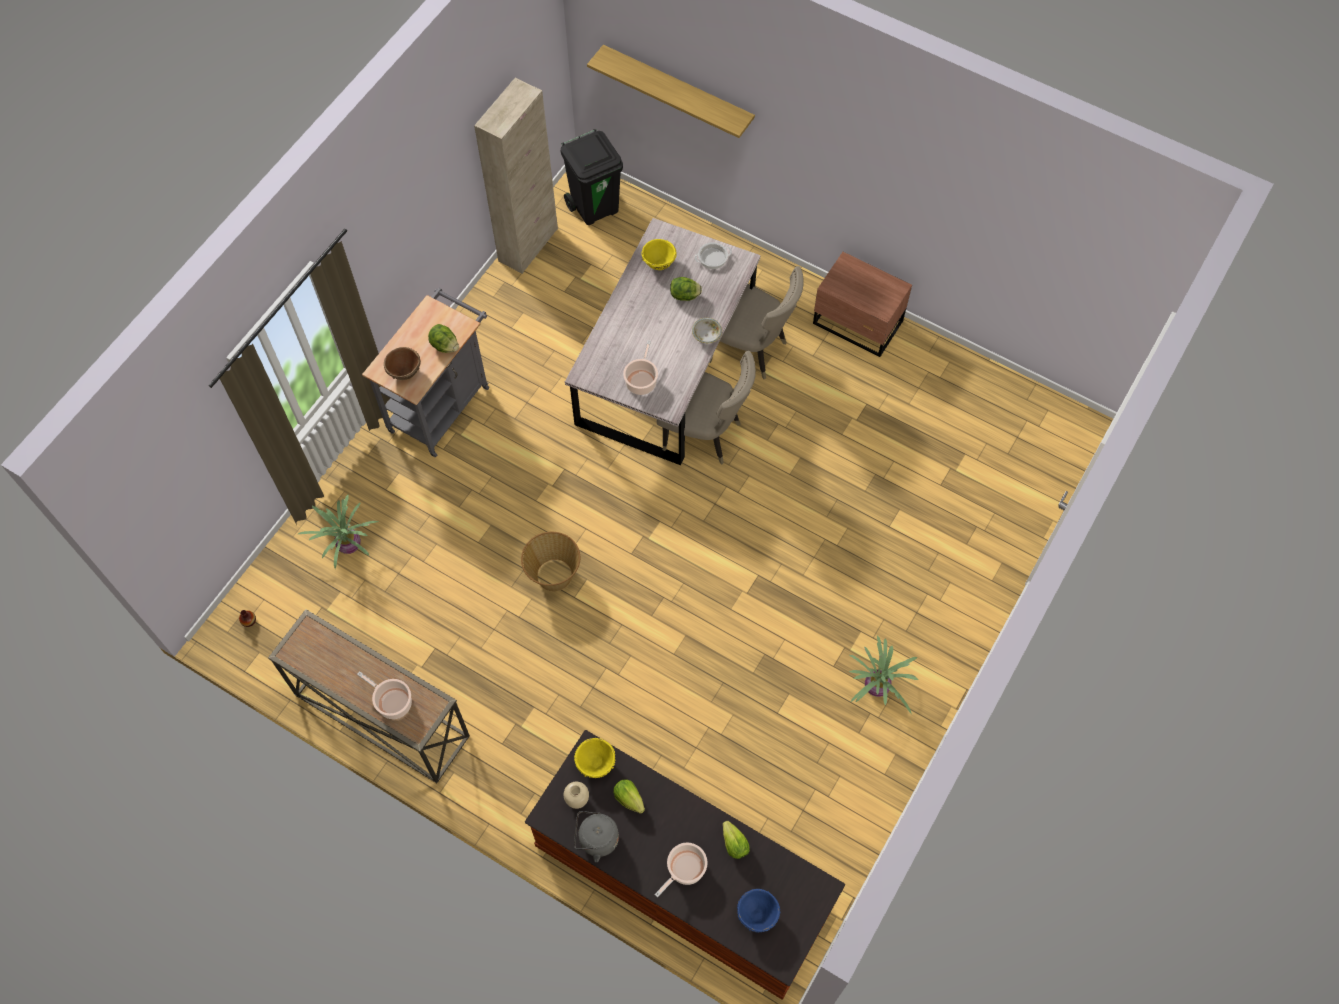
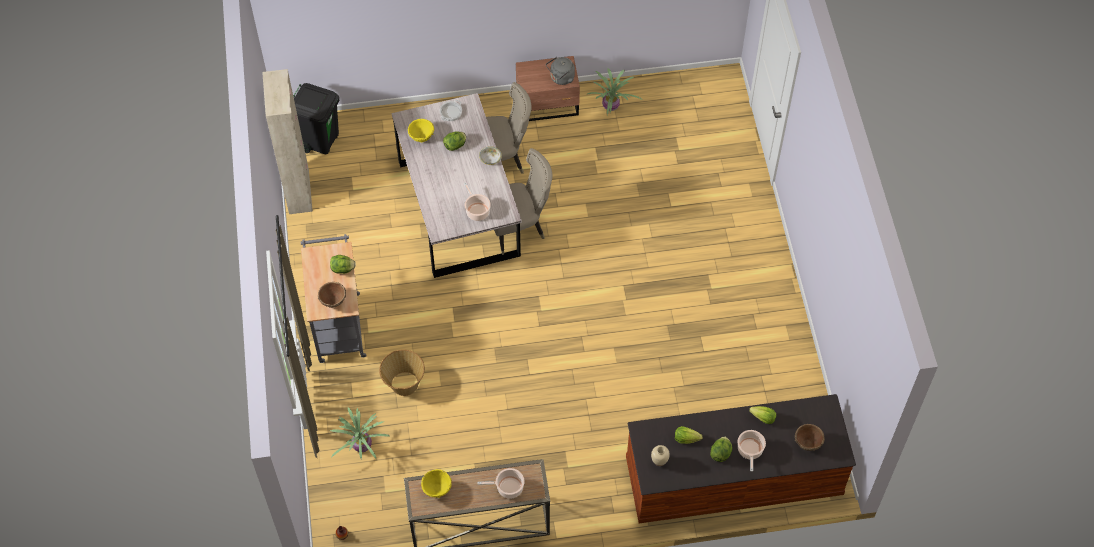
camera: 40 degrees left, 5 degrees down
basket [521,532,580,591] -> basket moved to [379,350,425,396]
yellow bowl [574,738,615,778] -> yellow bowl moved to [421,469,452,498]
grey kettle [574,811,619,862] -> grey kettle moved to [546,57,575,85]
shelf [587,45,755,138] -> none
blue bowl [737,889,780,933] -> brown bowl [795,424,825,451]
potted plant [849,635,919,714] -> potted plant moved to [586,68,642,115]
none -> lettuce [710,436,733,462]

